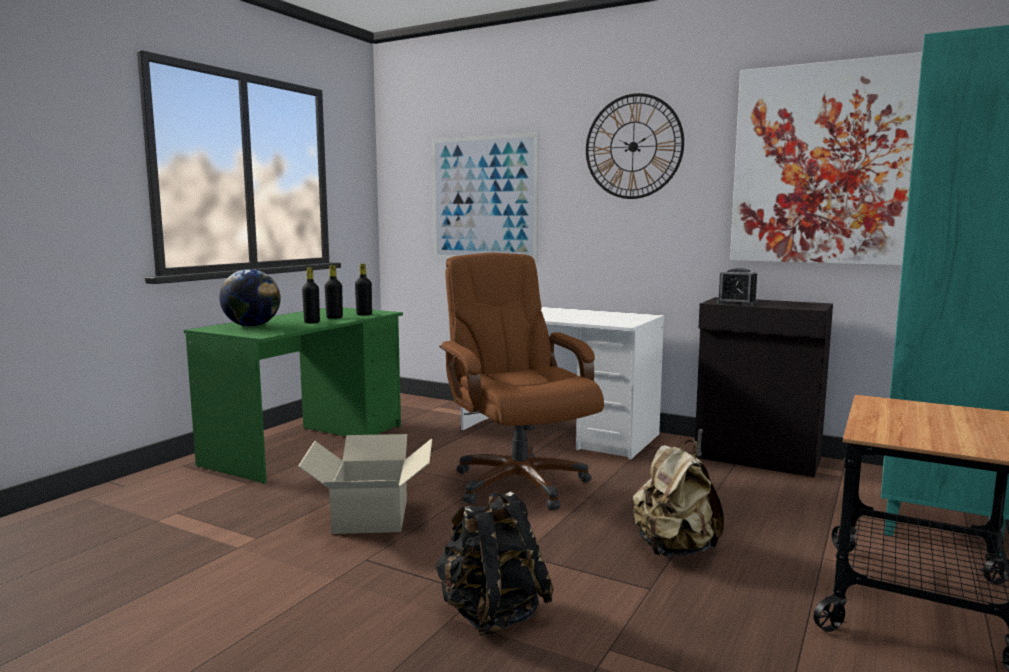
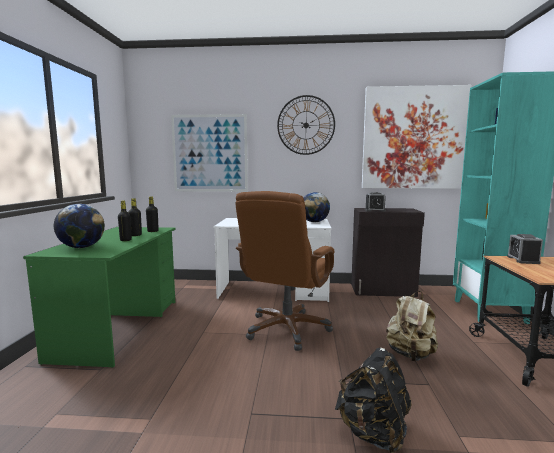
camera: 25 degrees left, 0 degrees up
cardboard box [298,434,432,534] -> none
brown office chair [439,253,604,510] -> brown office chair turned 105 degrees counterclockwise [235,191,335,351]
none -> globe [303,192,330,222]
none -> alarm clock [507,234,543,264]

